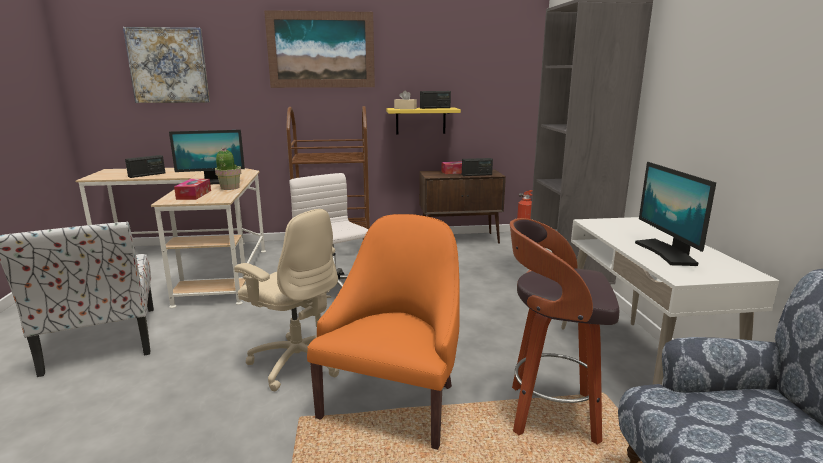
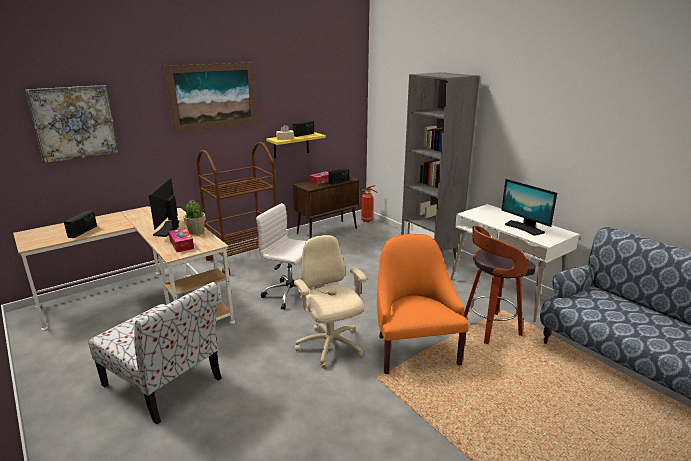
camera: 30 degrees left, 5 degrees up
monitor [169,130,245,185] -> monitor turned 135 degrees clockwise [149,177,179,237]
beige office chair [234,209,339,391] -> beige office chair turned 120 degrees counterclockwise [294,235,367,369]

